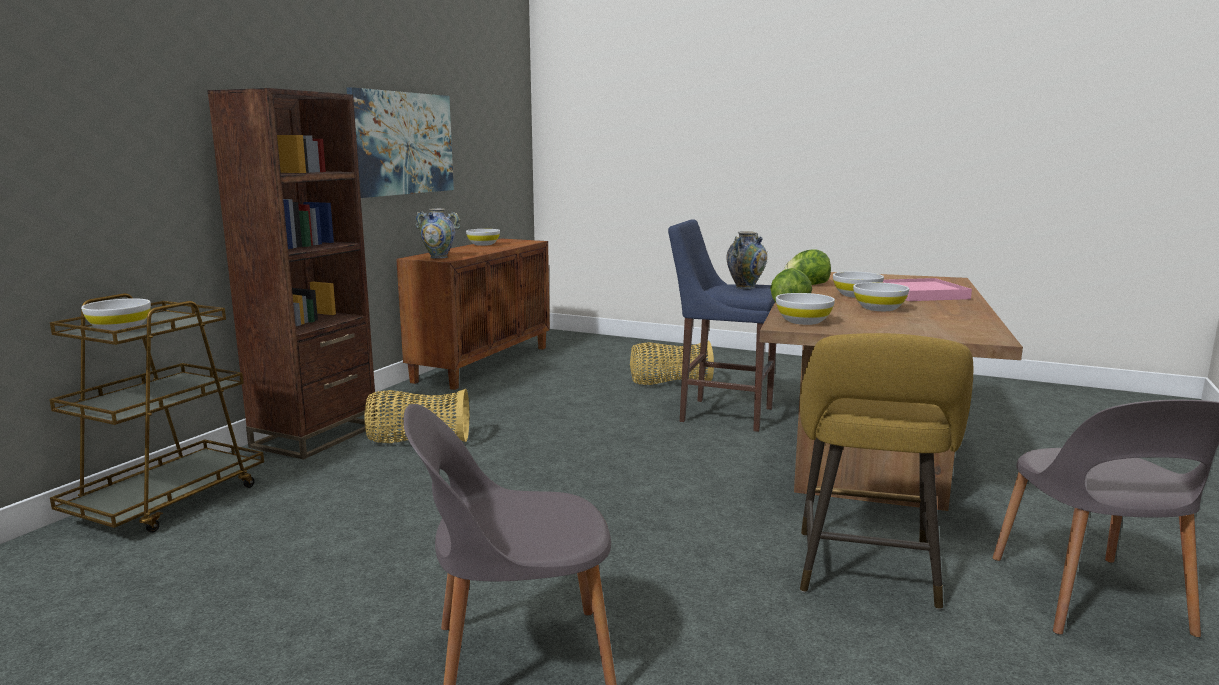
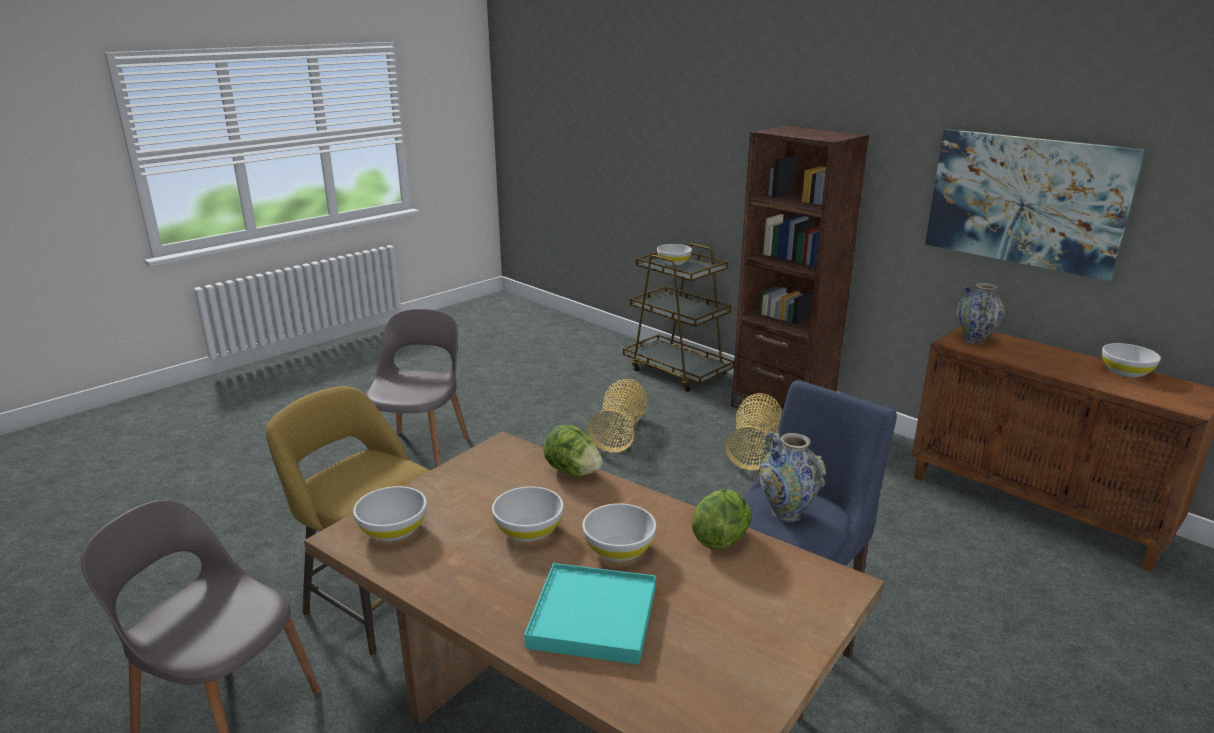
camera: 110 degrees right, 10 degrees up
basket [630,341,714,385] -> basket moved to [588,379,647,453]
white bowl [776,293,835,325] -> white bowl moved to [353,486,427,541]
pink tray [883,278,972,301] -> turquoise tray [524,563,656,665]

